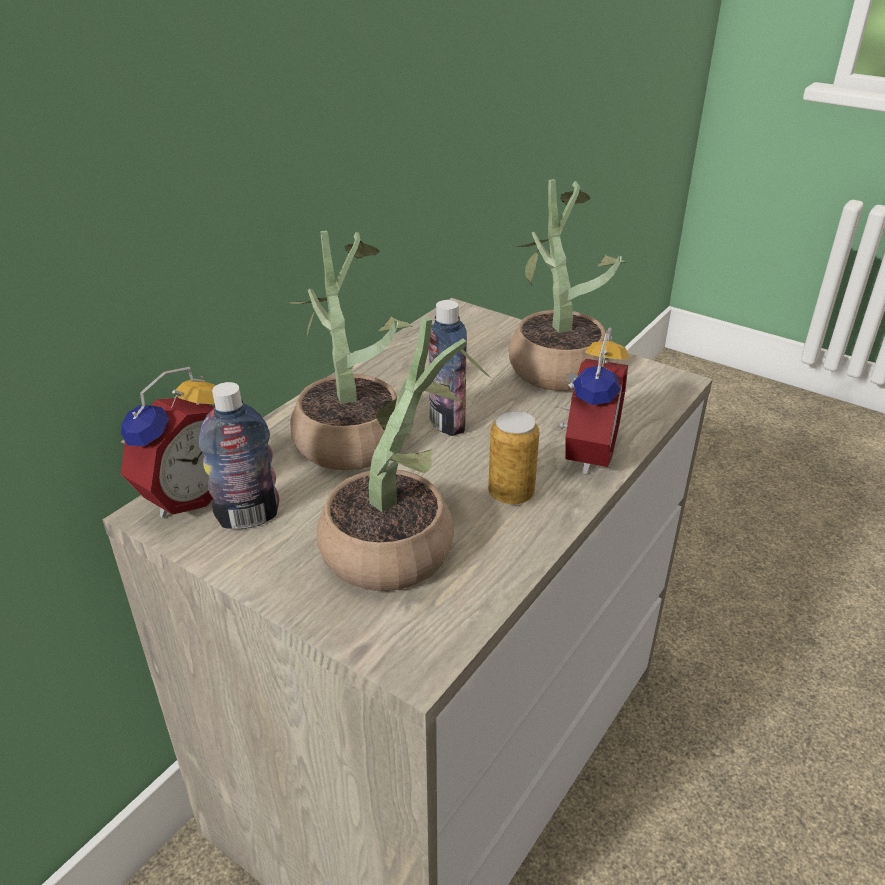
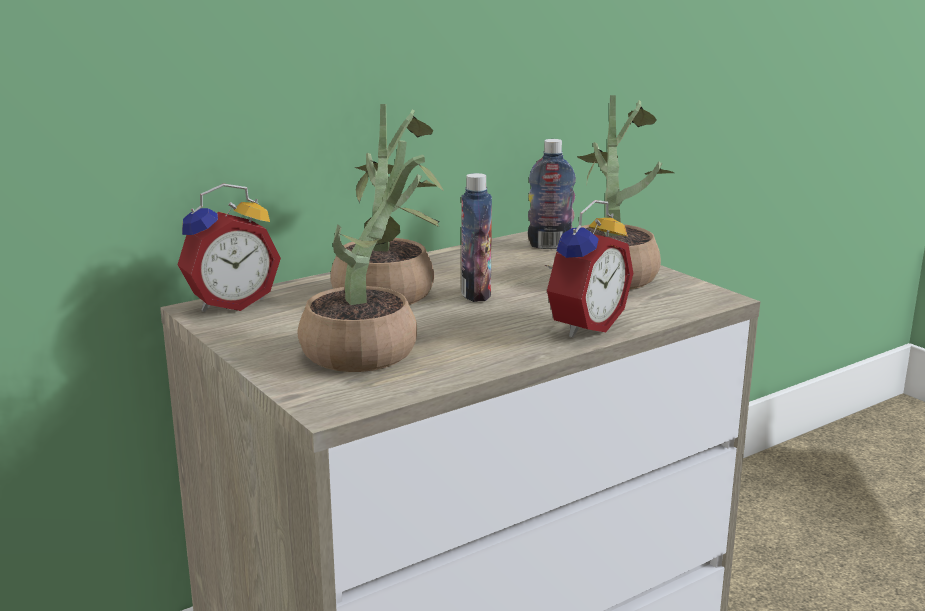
camera: 20 degrees right, 15 degrees down
bottle [199,382,279,529] -> bottle moved to [528,139,576,249]
can [488,410,540,505] -> none

